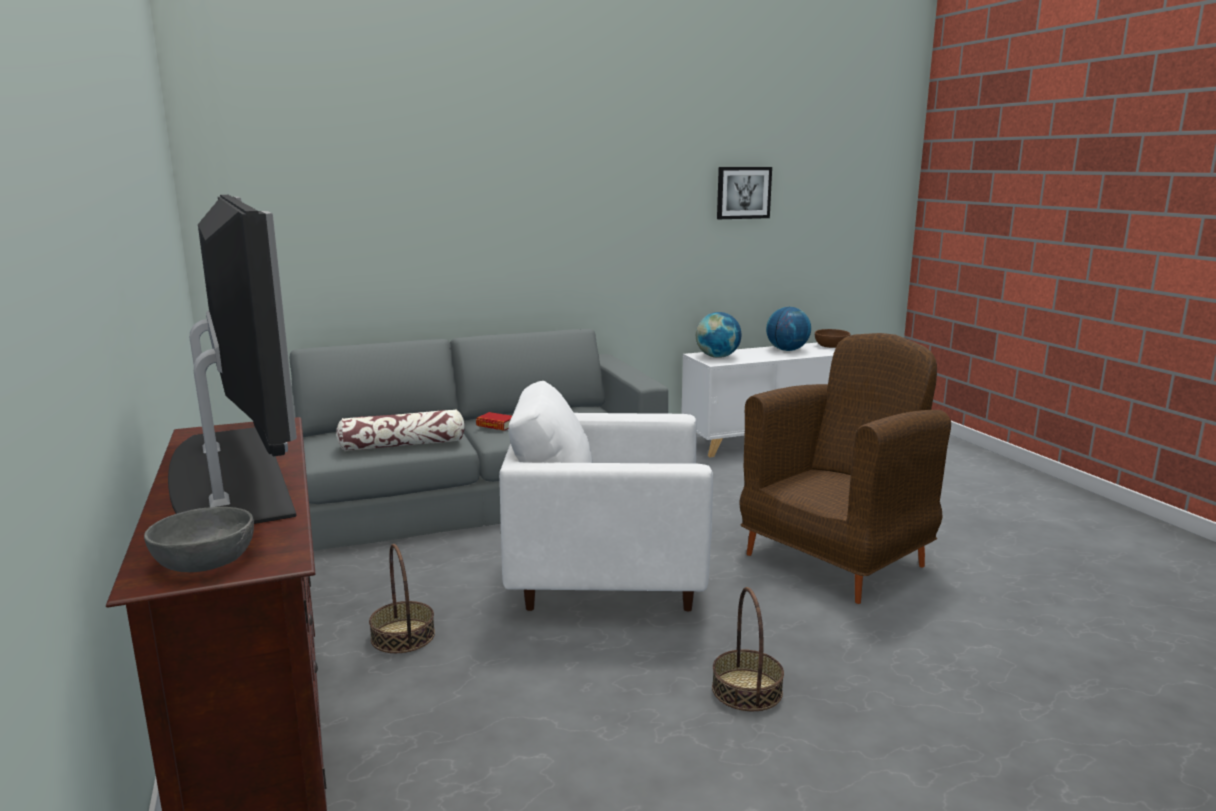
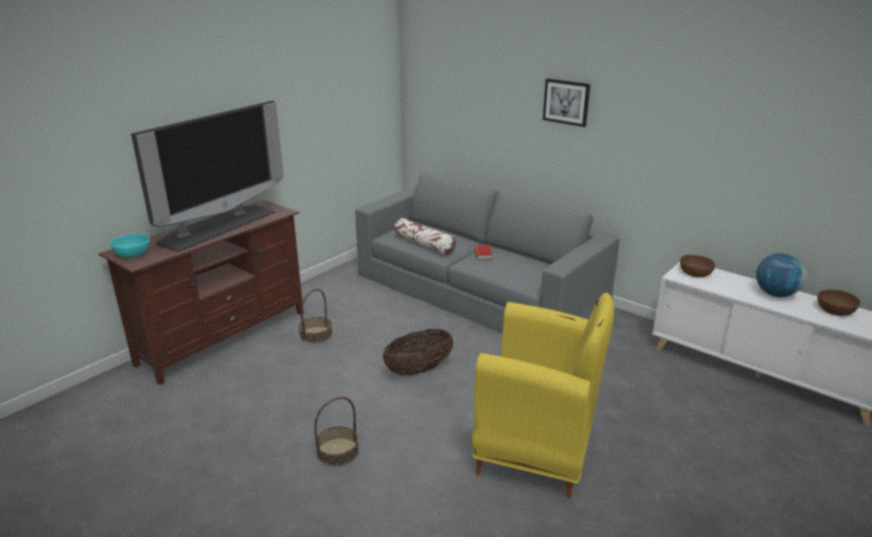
camera: 60 degrees right, 10 degrees up
grey bowl [144,507,254,572] -> turquoise bowl [110,234,150,257]
white armchair [499,381,713,611] -> basket [383,329,453,375]
globe [696,312,741,358] -> brown bowl [680,255,715,277]
picture [717,167,772,219] -> picture moved to [543,78,590,127]
brown armchair [739,333,951,604] -> yellow armchair [471,293,614,498]

